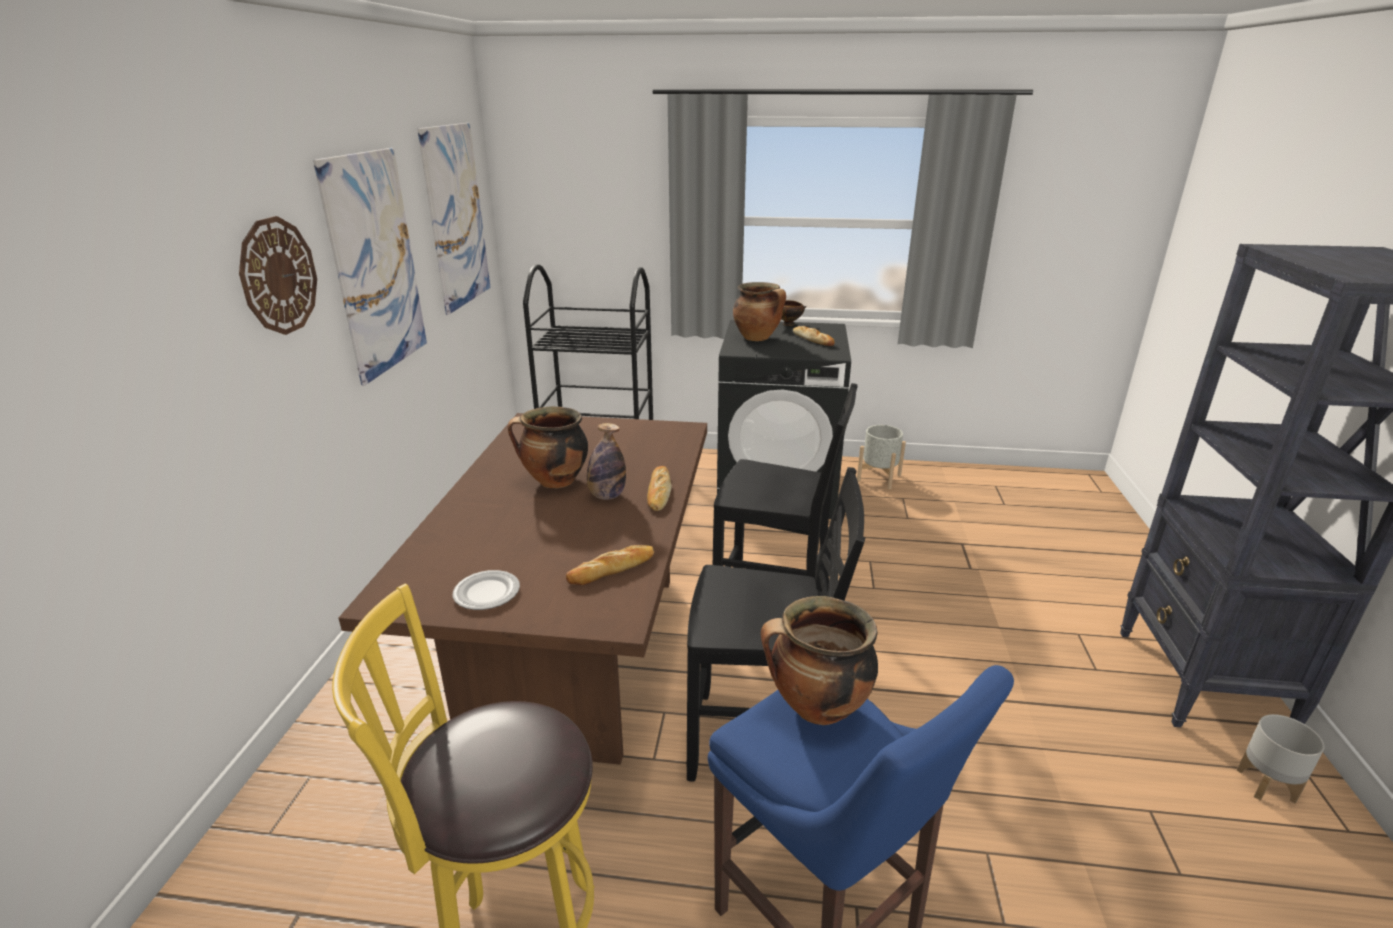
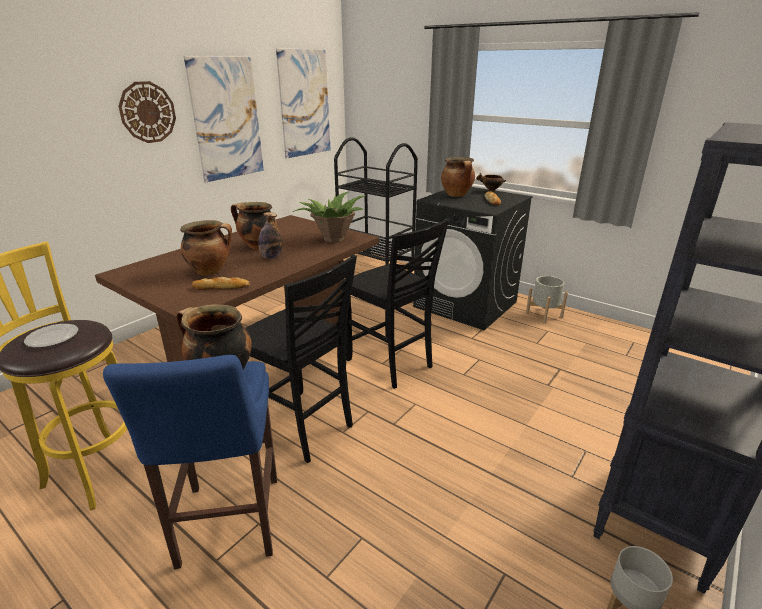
camera: 30 degrees right, 0 degrees up
plate [453,570,520,610] -> plate moved to [24,324,78,348]
bread [647,466,672,511] -> none
none -> cooking pot [180,220,232,275]
none -> potted plant [292,192,366,242]

